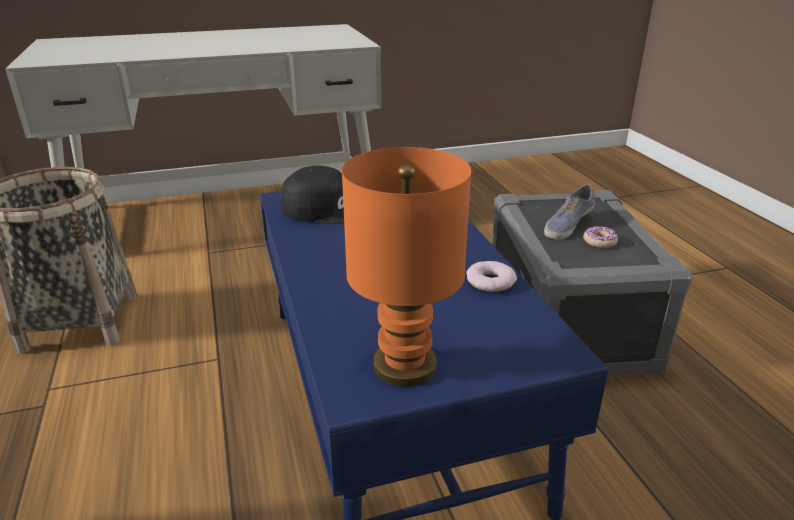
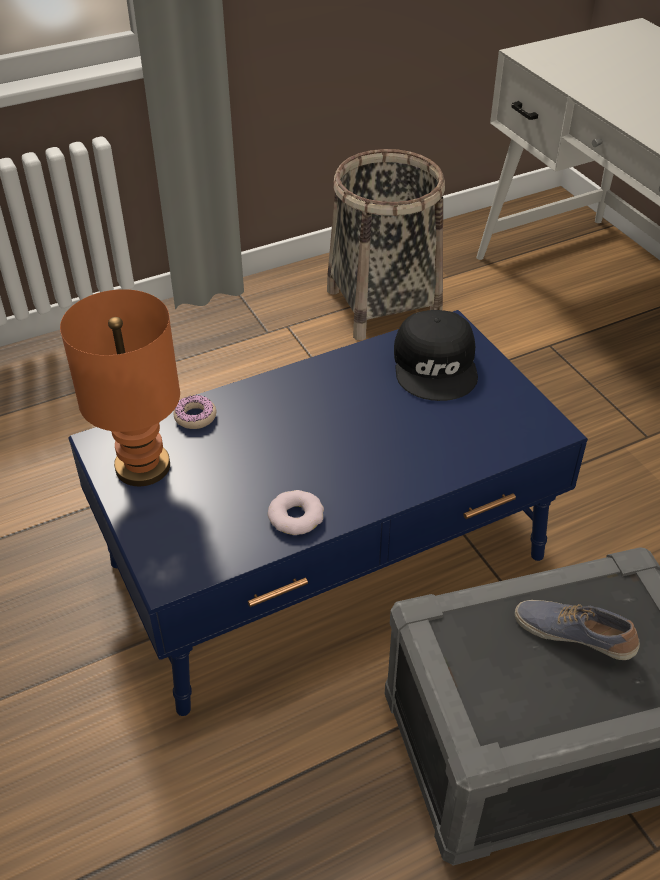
camera: 80 degrees right, 15 degrees up
donut [583,226,618,248] -> donut moved to [174,395,216,429]

